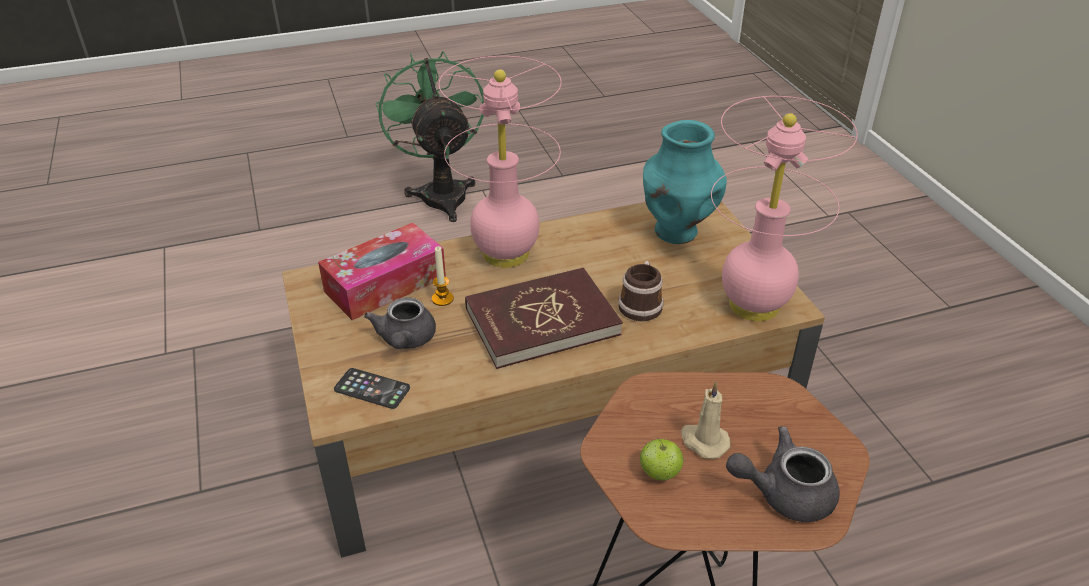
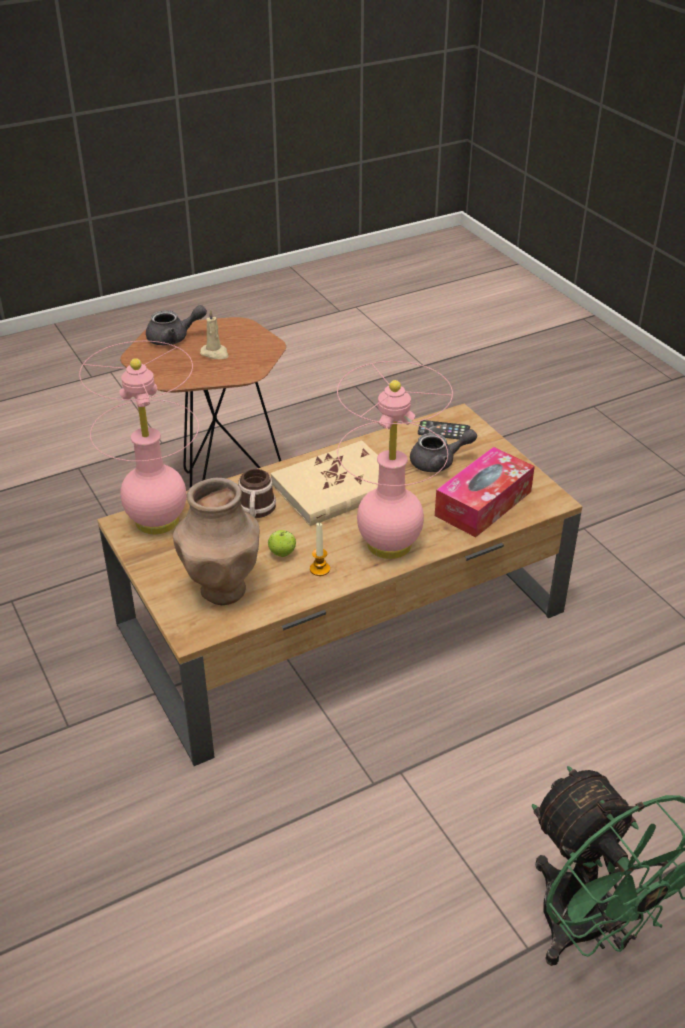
camera: 170 degrees right, 0 degrees up
grey teapot [364,297,436,349] -> grey teapot turned 90 degrees clockwise [410,429,477,472]
candle [432,246,454,306] -> candle moved to [310,523,330,576]
red book [465,268,623,369] -> beige book [270,440,379,526]
apple [640,438,684,481] -> apple moved to [268,530,296,557]
turquoise vase [643,120,727,244] -> brown vase [173,478,259,605]

